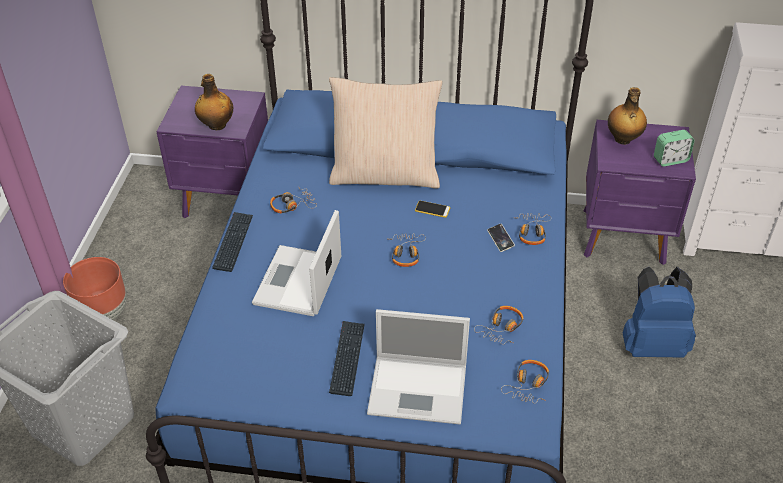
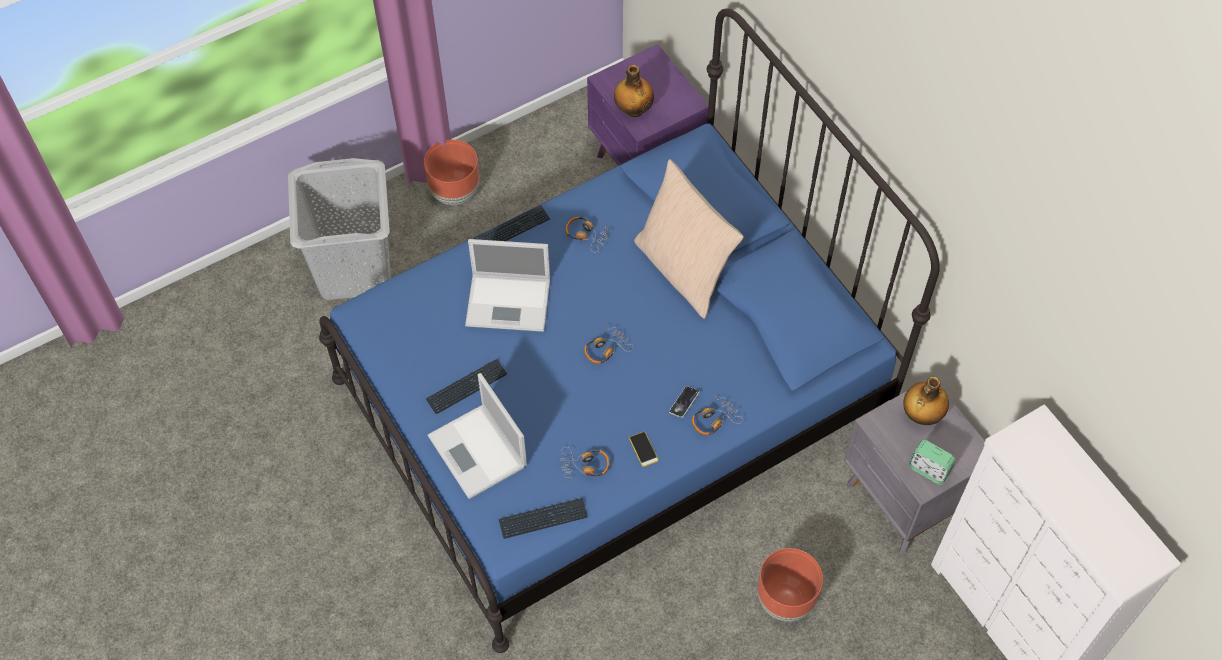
camera: 50 degrees right, 15 degrees up
laptop [252,210,341,316] -> laptop turned 150 degrees counterclockwise [465,239,550,332]
phone [415,201,450,218] -> phone moved to [629,432,659,467]
headphones [501,360,549,404] -> keyboard [499,498,588,539]
purple nightstand [584,120,696,265] -> grey nightstand [844,378,985,556]
blue backpack [622,266,696,358] -> brown planter [758,548,823,622]

